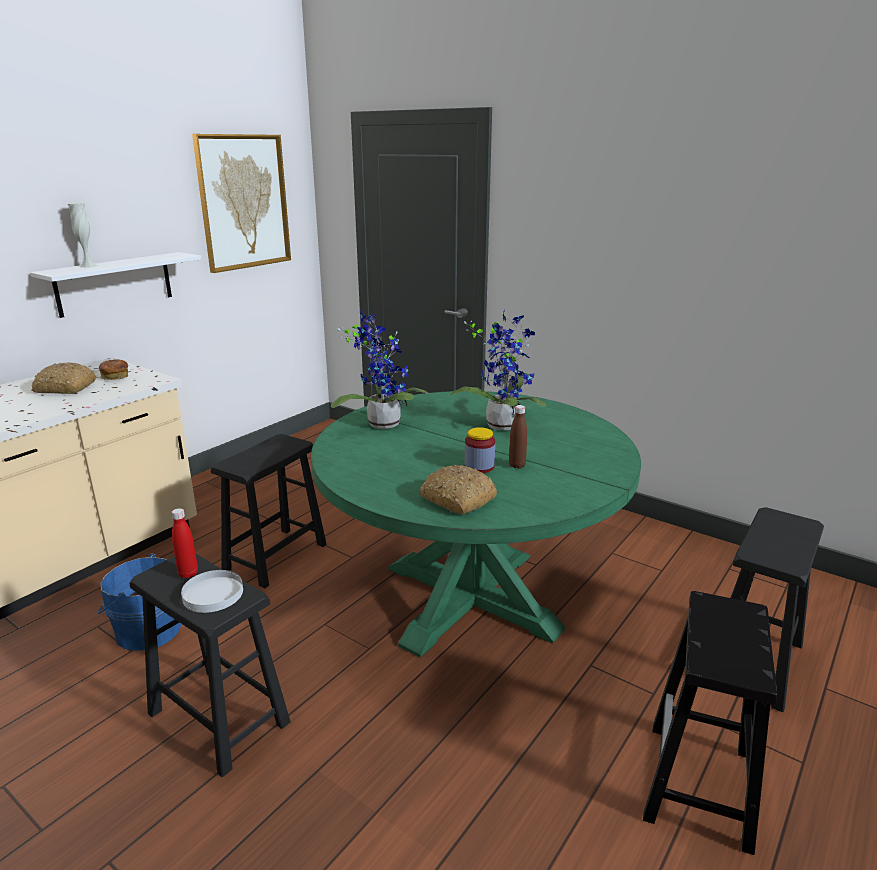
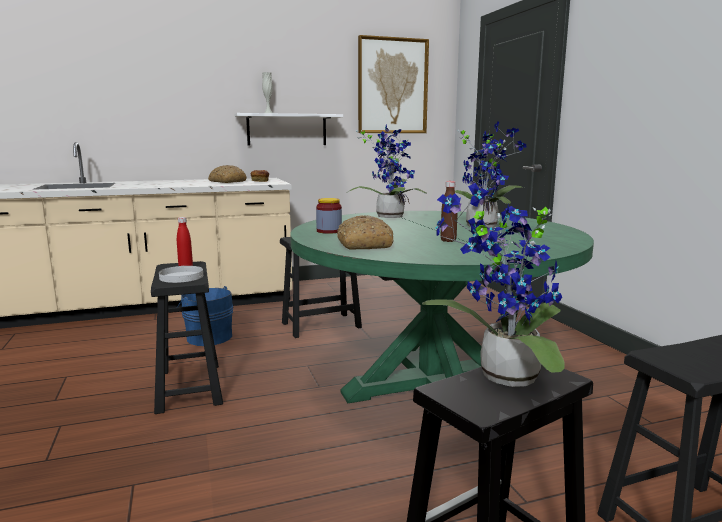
camera: 35 degrees right, 10 degrees down
jar [465,427,495,473] -> jar moved to [316,198,342,234]
none -> potted plant [422,183,565,387]

